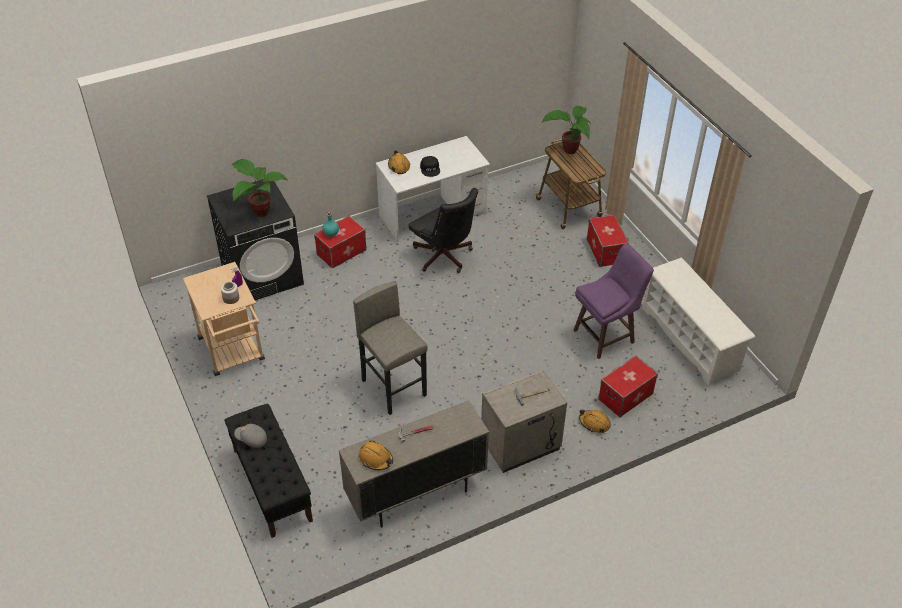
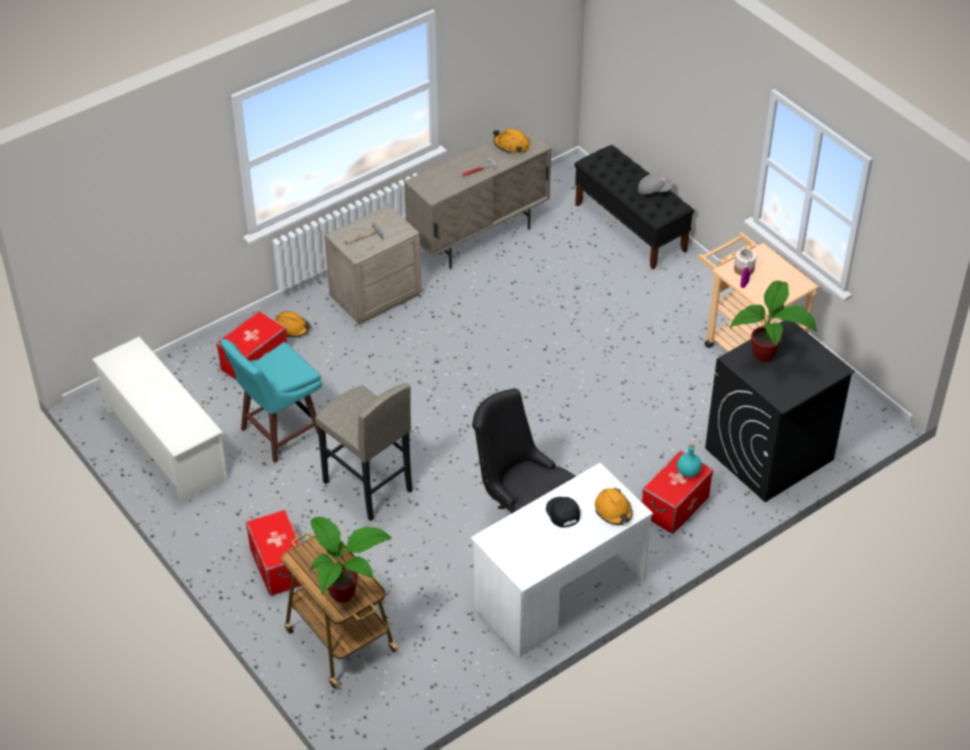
camera: 170 degrees right, 0 degrees up
grey stool [353,281,428,415] -> grey stool moved to [315,383,413,521]
purple stool [573,243,654,359] -> turquoise stool [220,339,322,463]

